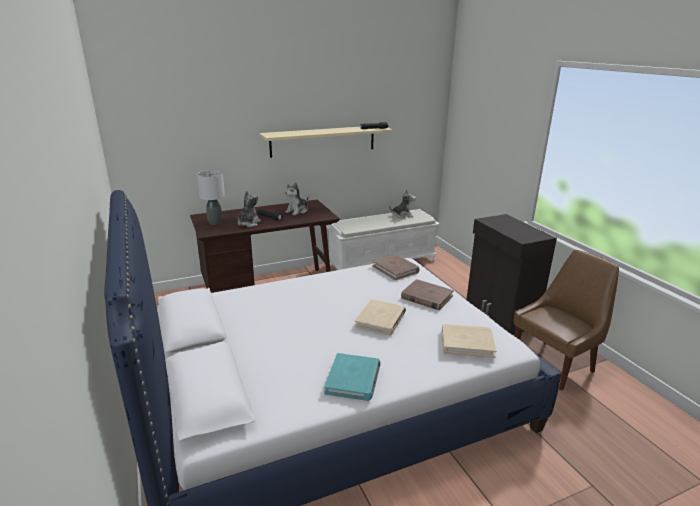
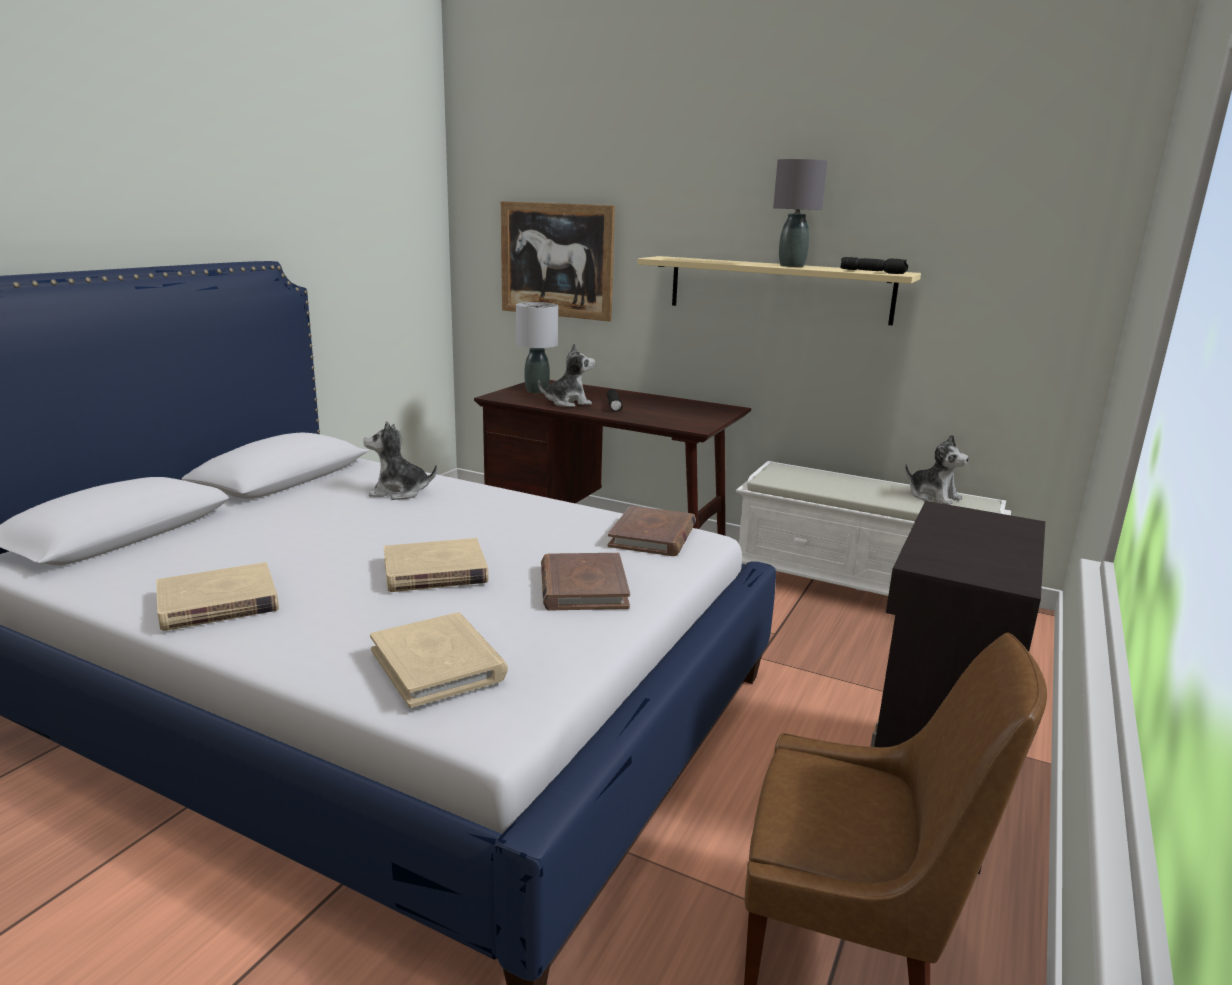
camera: 50 degrees right, 5 degrees down
plush toy [285,182,308,215] -> plush toy moved to [363,421,437,500]
turquoise book [324,353,381,401] -> beige book [156,562,279,631]
none -> picture [501,201,615,321]
none -> grey table lamp [773,159,827,267]

